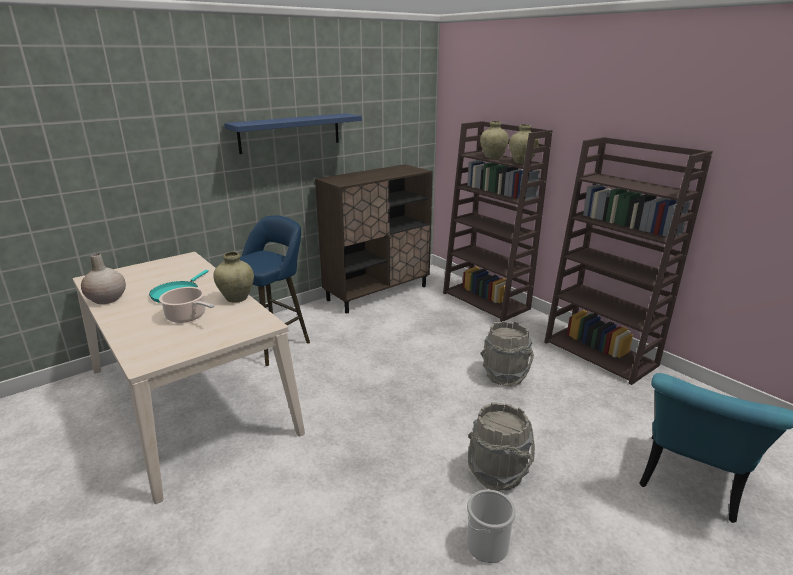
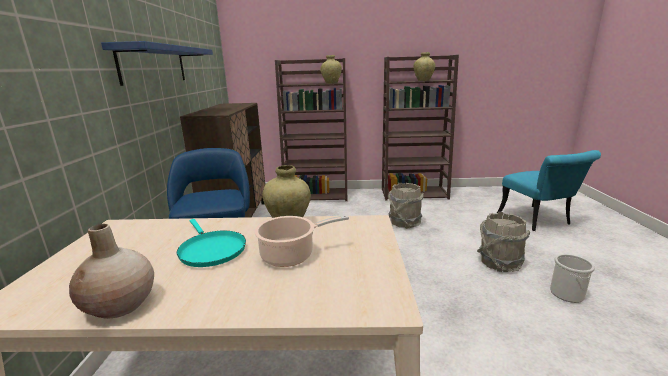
camera: 50 degrees left, 5 degrees down
beige vase [480,121,509,159] -> beige vase moved to [414,52,435,81]

